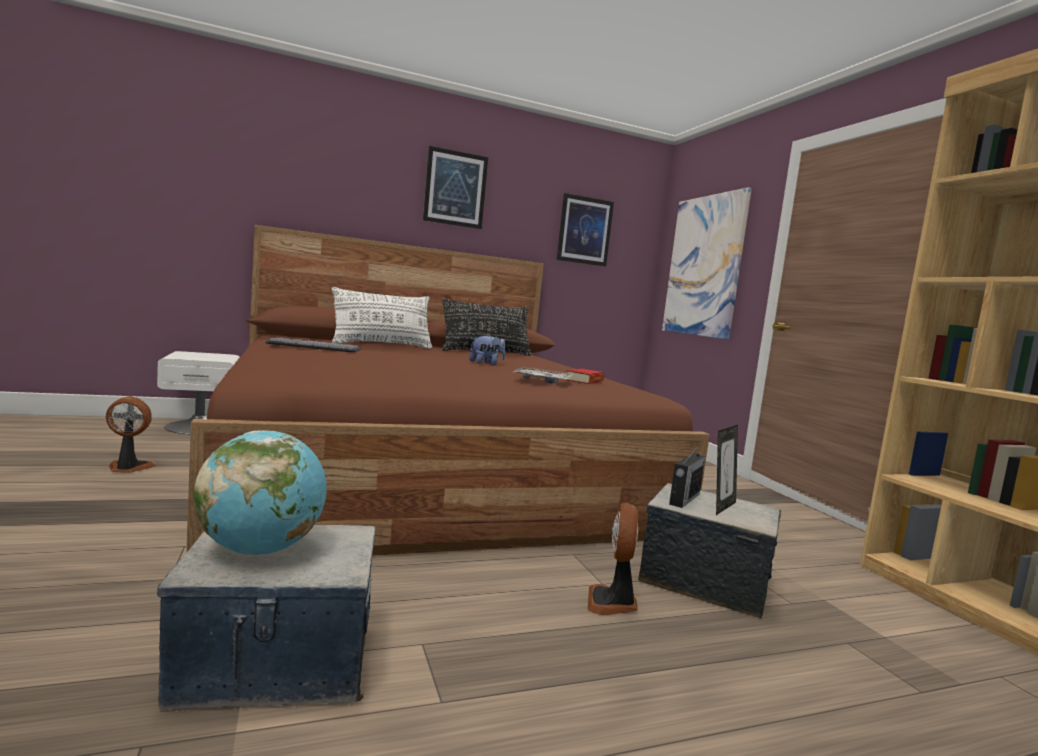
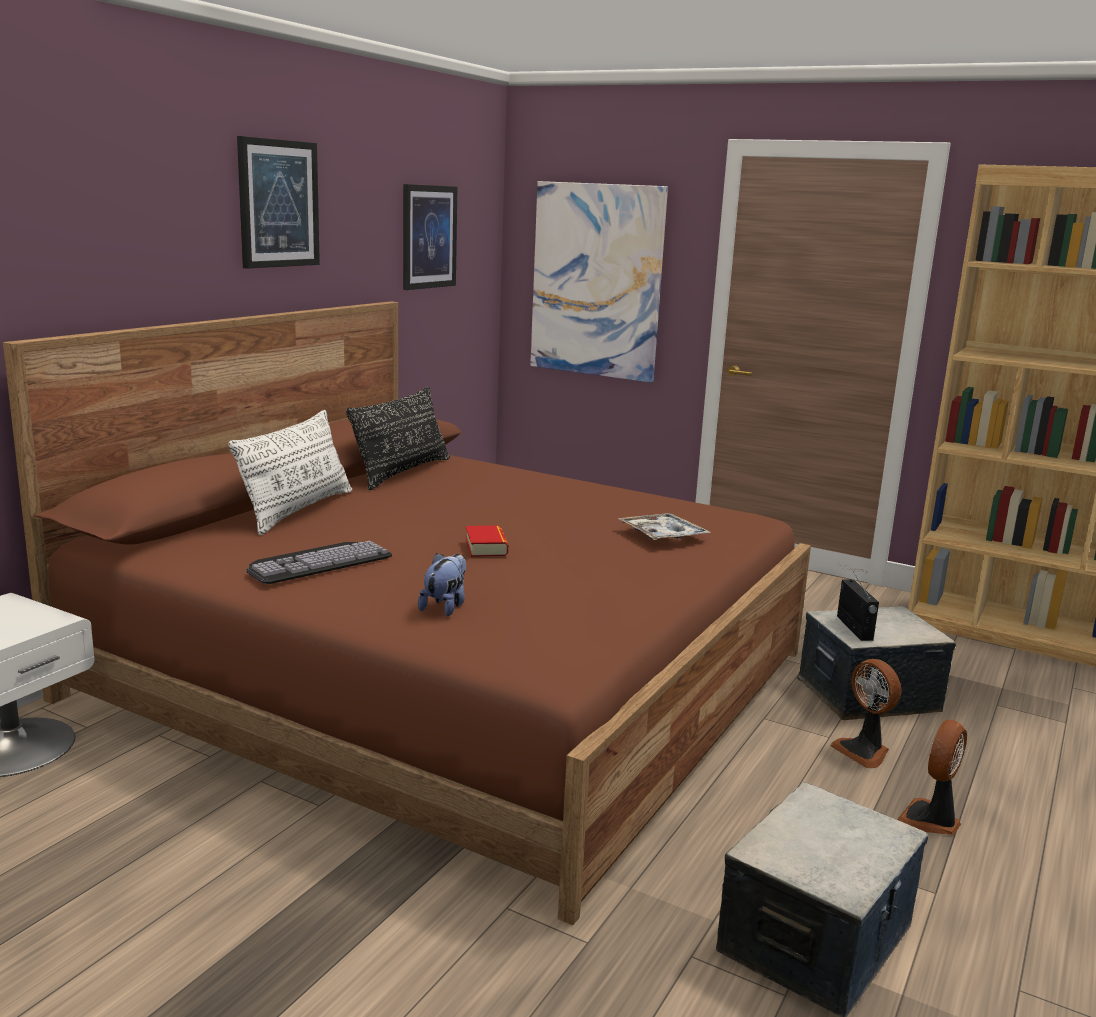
camera: 40 degrees left, 10 degrees up
fan [106,397,156,473] -> fan moved to [897,720,967,835]
globe [194,430,327,555] -> none
plush toy [469,335,505,365] -> plush toy moved to [418,553,466,616]
book [566,369,604,384] -> book moved to [466,526,508,557]
picture frame [716,425,738,515] -> none

